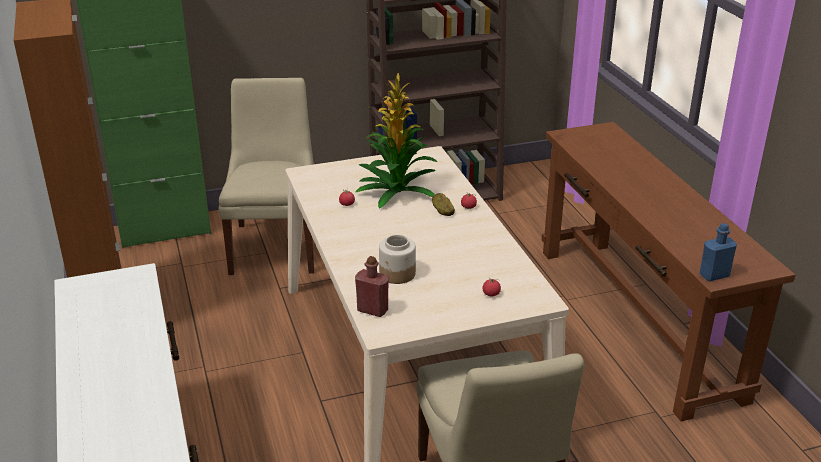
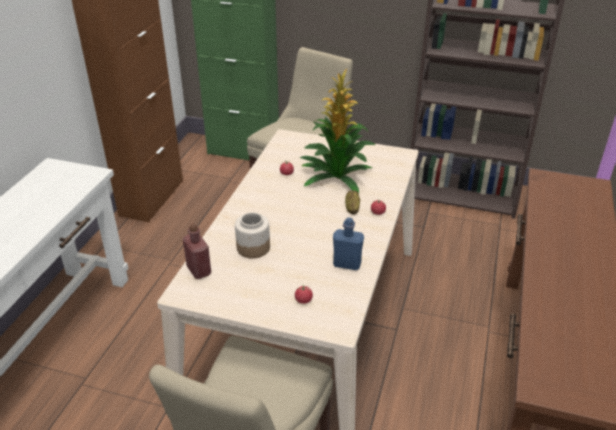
camera: 35 degrees right, 5 degrees up
blue bottle [700,223,737,281] -> blue bottle moved to [333,217,364,270]

